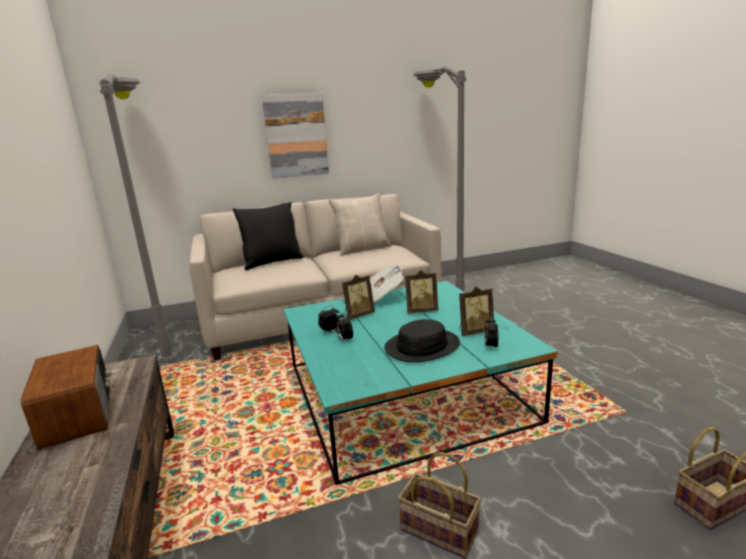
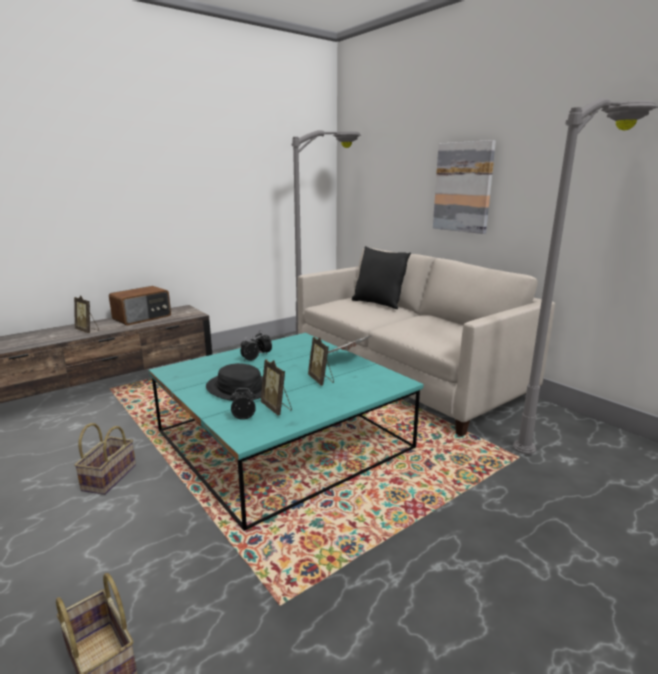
camera: 70 degrees right, 0 degrees up
beige pillow [329,193,391,256] -> none
picture frame [342,275,375,320] -> picture frame moved to [74,295,99,333]

